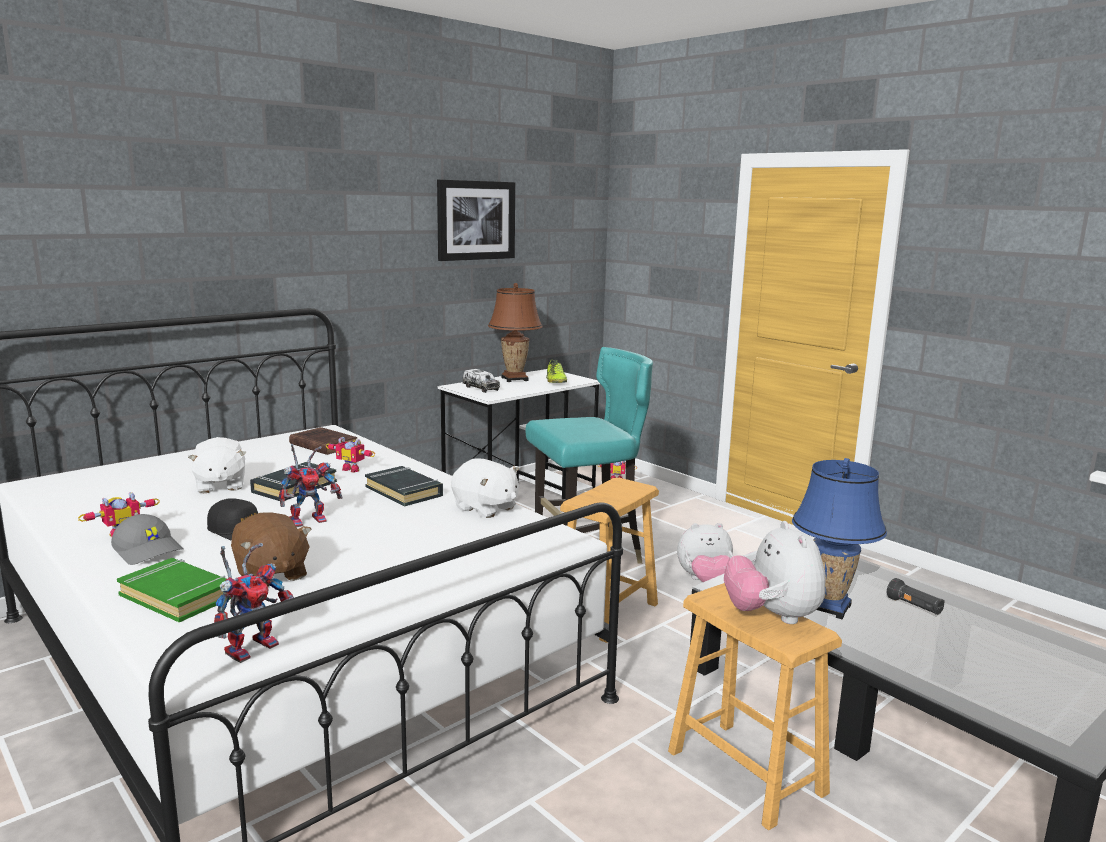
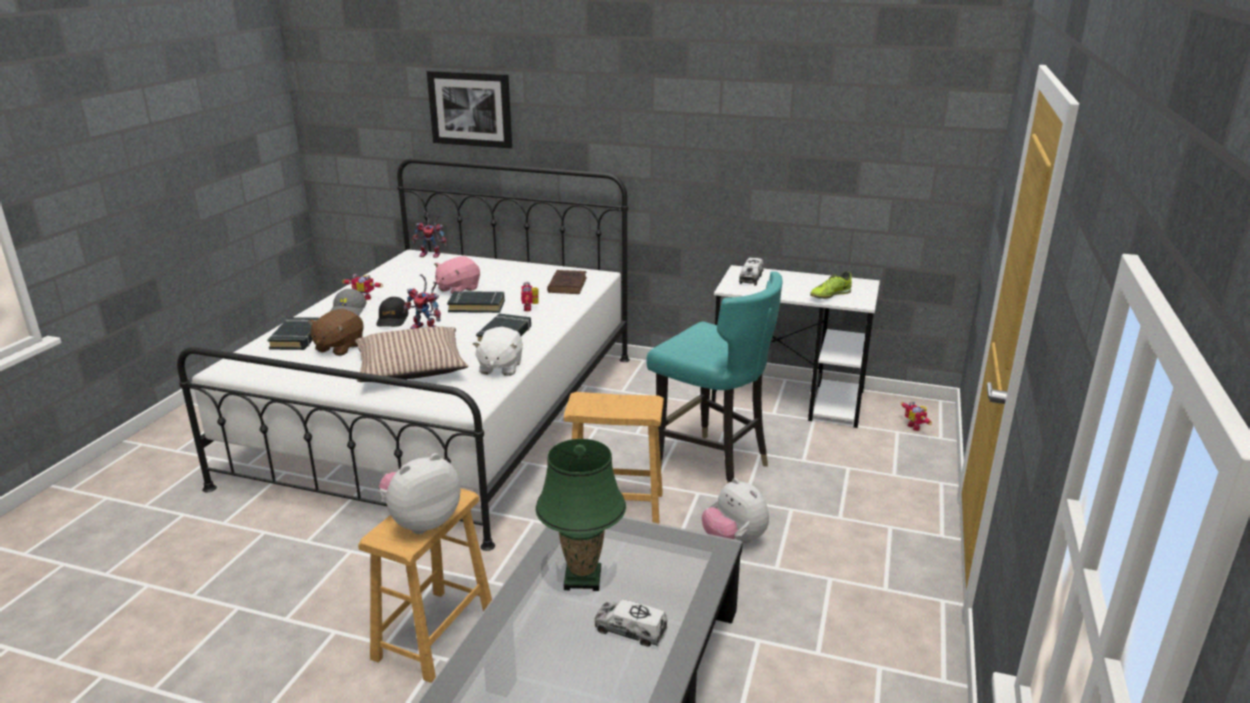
camera: 60 degrees right, 10 degrees up
green book [117,558,231,622] -> black book [267,317,319,350]
white plush toy [187,437,247,493] -> pink plush toy [434,256,480,294]
toy robot [214,543,294,663] -> toy robot moved to [413,210,447,258]
picture [437,179,515,261] -> picture moved to [427,70,512,149]
brown table lamp [488,283,543,382] -> none
blue table lamp [792,458,887,619] -> green table lamp [536,439,626,591]
black flashlight [887,578,945,615] -> toy truck [595,599,668,647]
none -> pillow [355,326,468,382]

